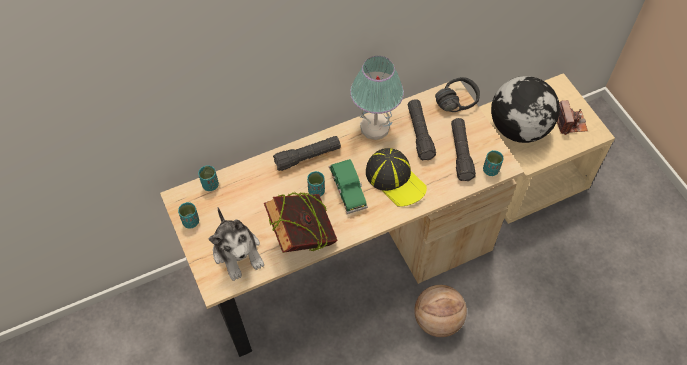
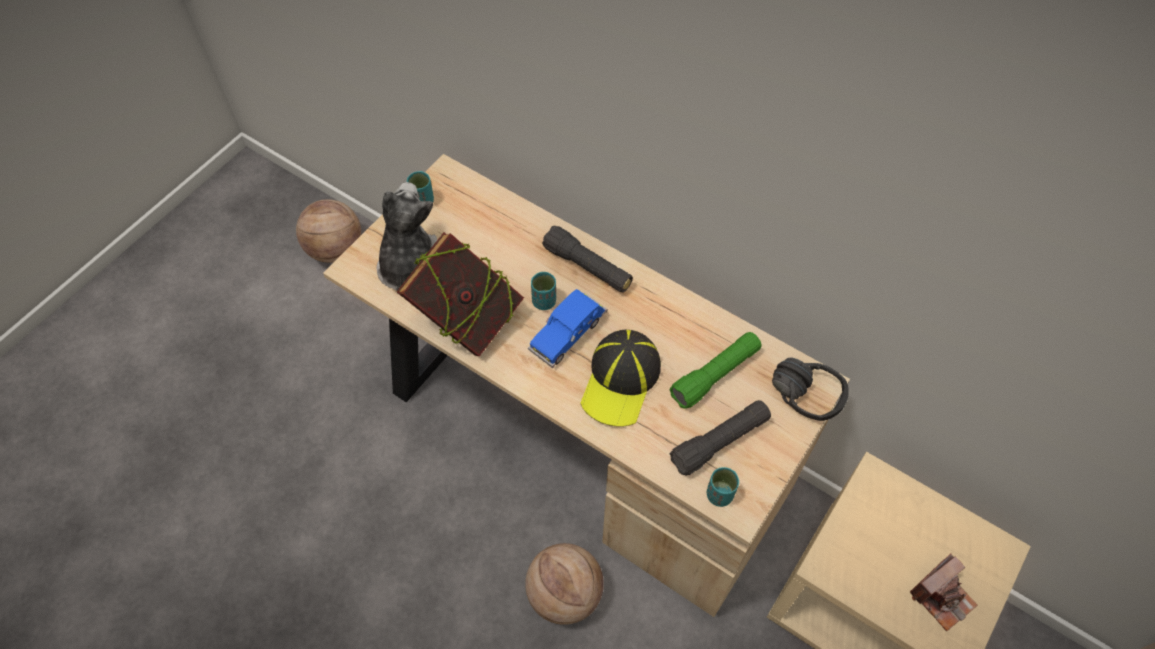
camera: 60 degrees right, 0 degrees up
turquoise cup [198,165,219,191] -> none
plush toy [208,207,264,281] -> plush toy turned 150 degrees clockwise [377,182,437,291]
green toy car [329,159,368,214] -> blue toy car [528,289,607,368]
table lamp [350,56,404,140] -> none
black flashlight [408,99,436,160] -> green flashlight [669,332,762,409]
globe [491,76,560,143] -> none
none -> basketball [296,199,361,263]

